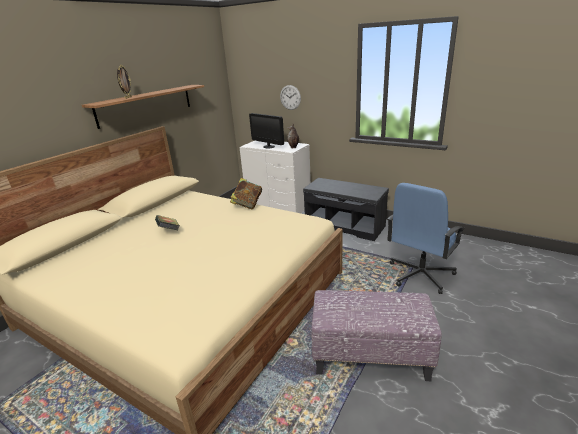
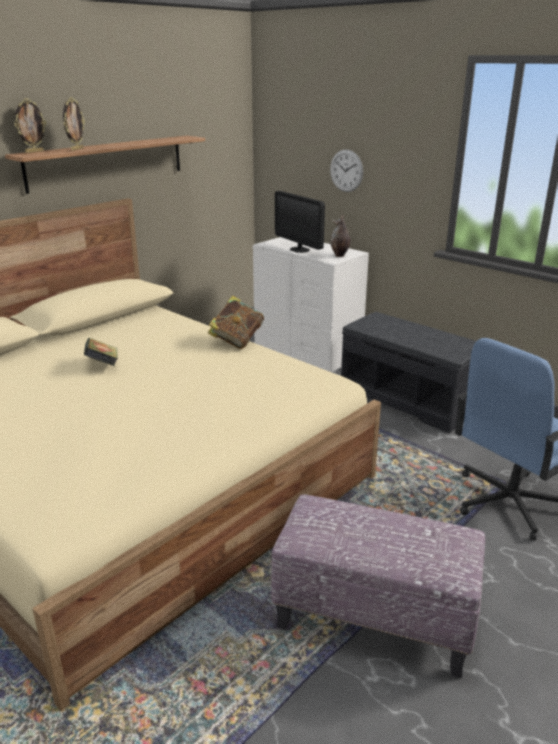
camera: 10 degrees right, 0 degrees up
none -> picture frame [14,98,46,153]

